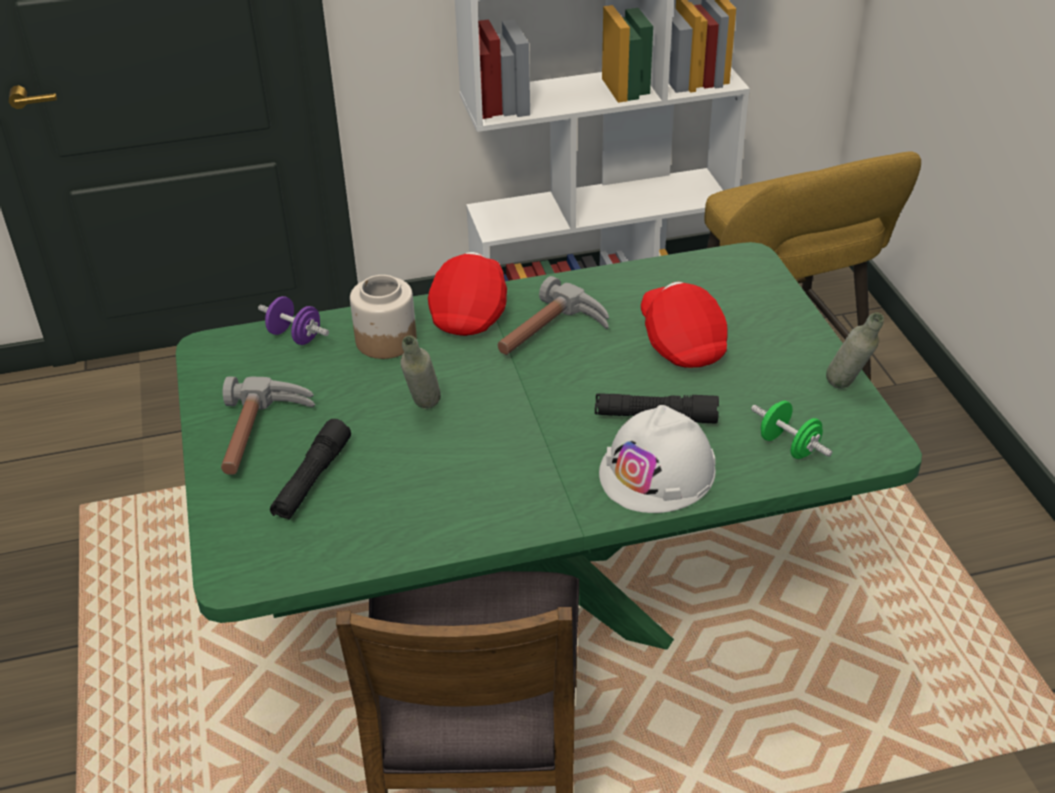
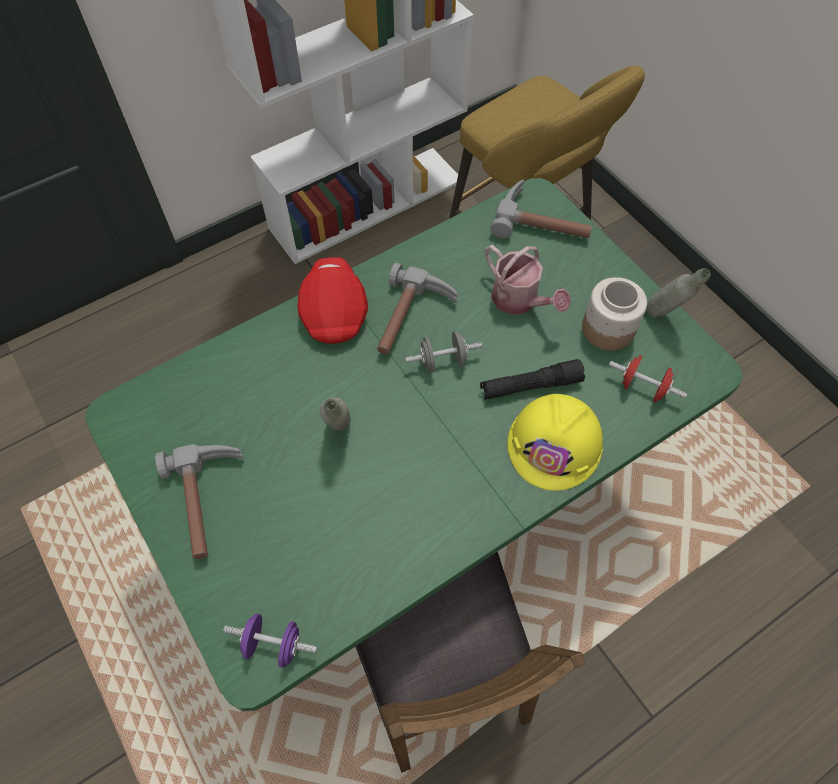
camera: 20 degrees left, 20 degrees up
purple dumbbell [258,296,329,345] -> purple dumbbell moved to [224,614,317,668]
black flashlight [270,419,351,520] -> none
jar [350,275,417,359] -> jar moved to [582,277,647,351]
white hard hat [599,405,716,513] -> yellow hard hat [507,394,603,491]
red cap [641,282,728,368] -> watering can [485,245,571,315]
green dumbbell [751,401,832,459] -> red dumbbell [609,355,687,402]
none -> grey dumbbell [405,331,482,373]
none -> hammer [490,180,592,238]

